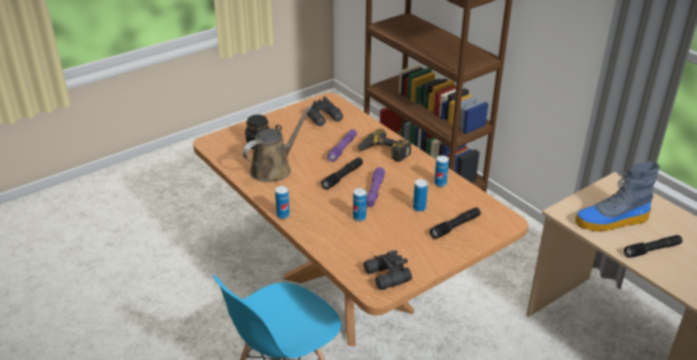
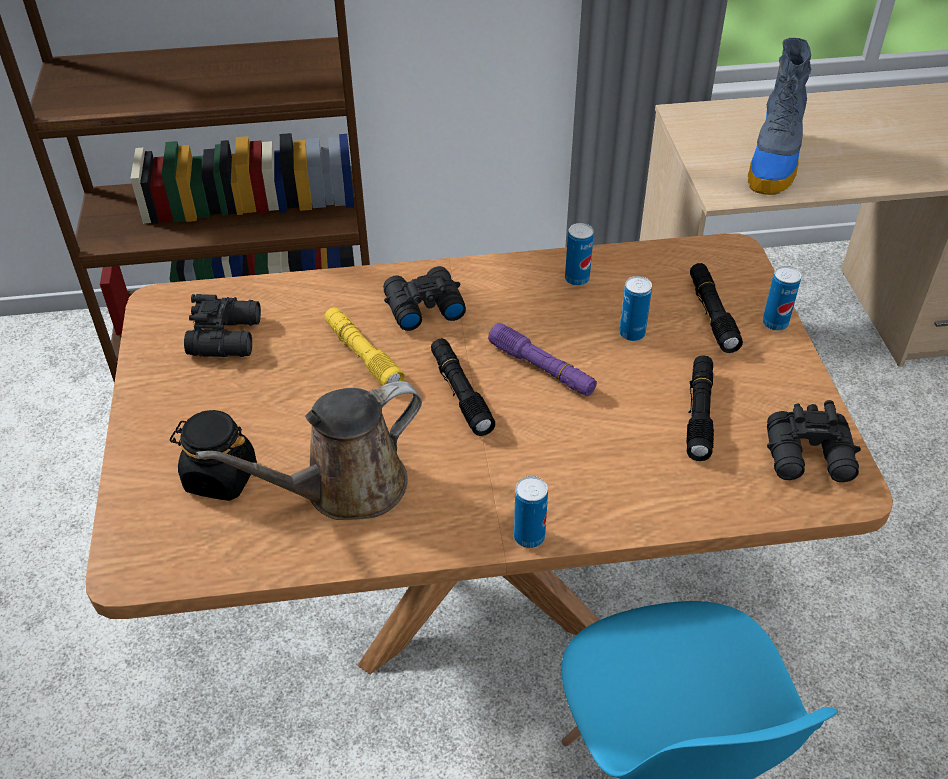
camera: 60 degrees left, 10 degrees up
brown watering can [243,105,312,182] -> brown watering can turned 105 degrees counterclockwise [196,381,422,520]
purple flashlight [327,129,357,162] -> yellow flashlight [324,307,404,385]
can [353,188,367,221] -> can moved to [762,266,801,331]
power drill [357,128,411,162] -> black binoculars [383,266,466,331]
black flashlight [624,235,682,258] -> black flashlight moved to [686,355,714,461]

